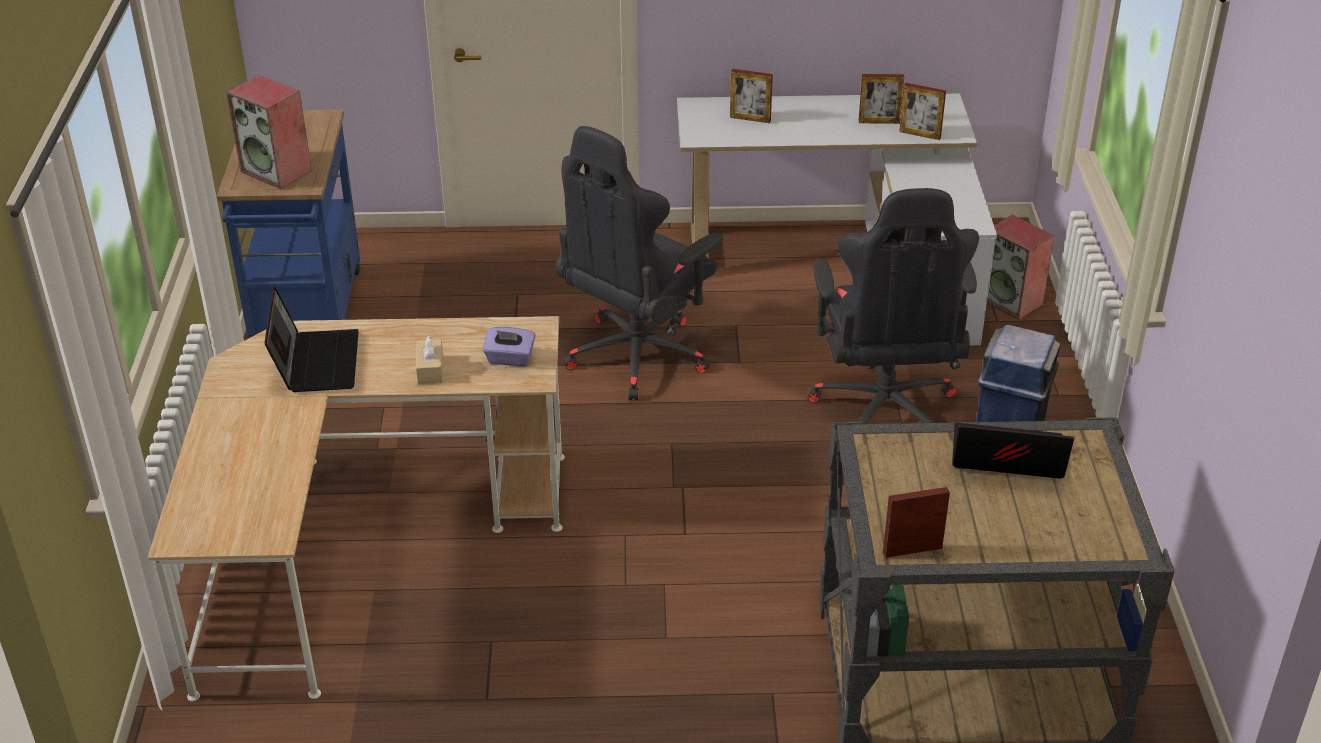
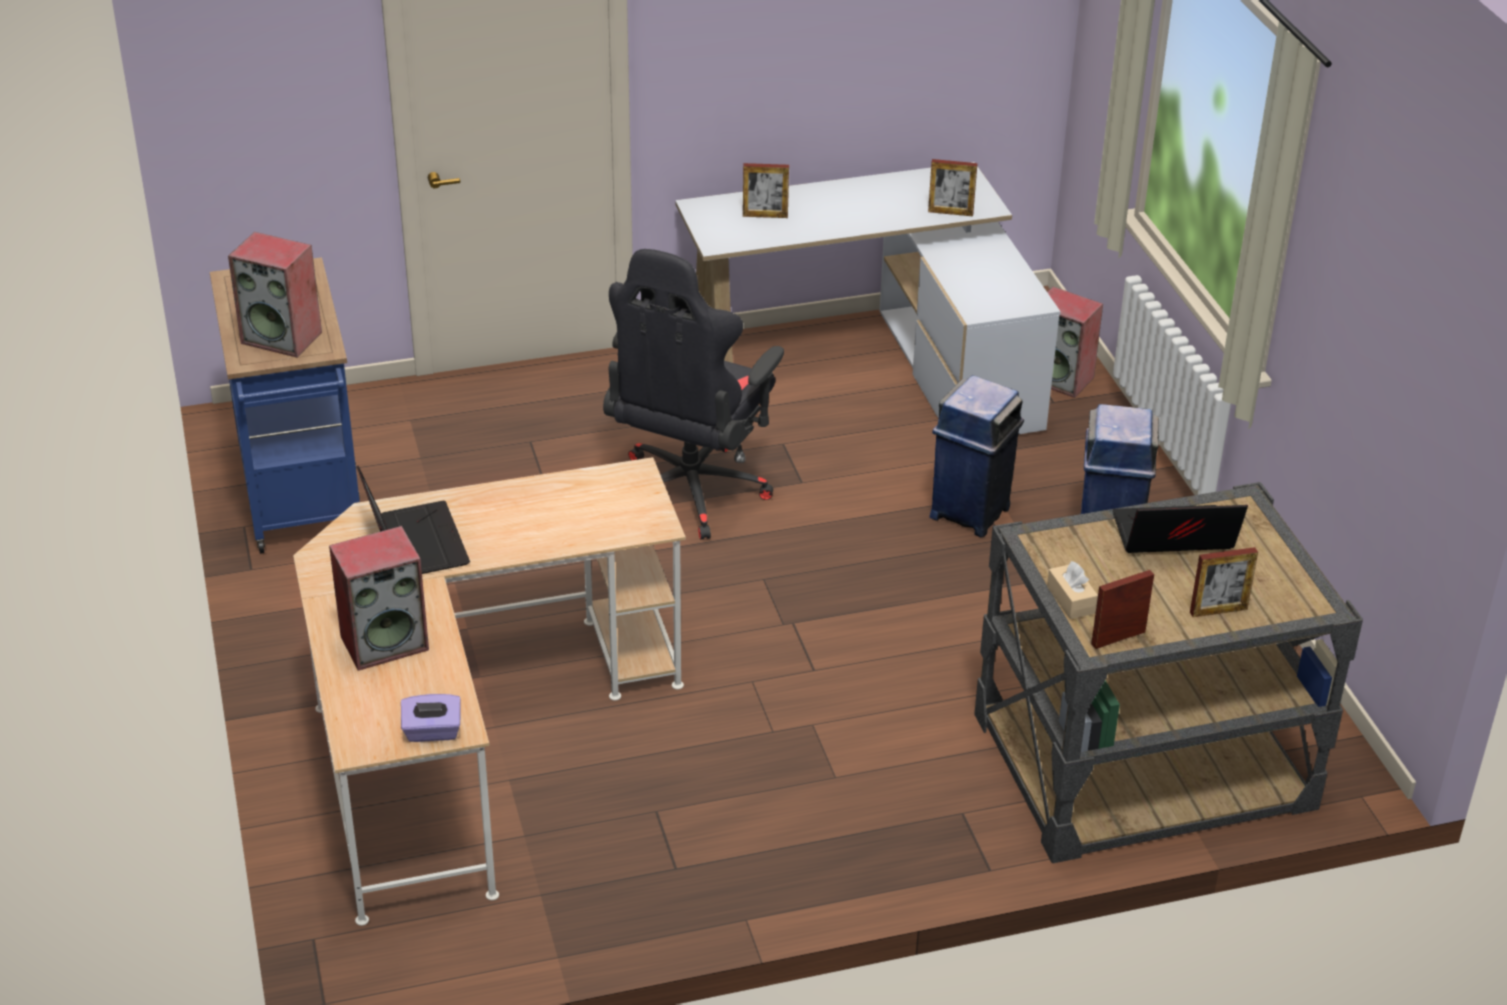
camera: 15 degrees left, 0 degrees up
beige tissue box [416,335,443,385] -> beige tissue box moved to [1047,561,1098,619]
purple tissue box [483,327,536,366] -> purple tissue box moved to [401,694,461,742]
black office chair [808,188,979,424] -> blue trash can [929,375,1024,537]
picture frame [859,74,904,124] -> picture frame moved to [1190,547,1258,617]
none -> speaker [329,526,429,671]

